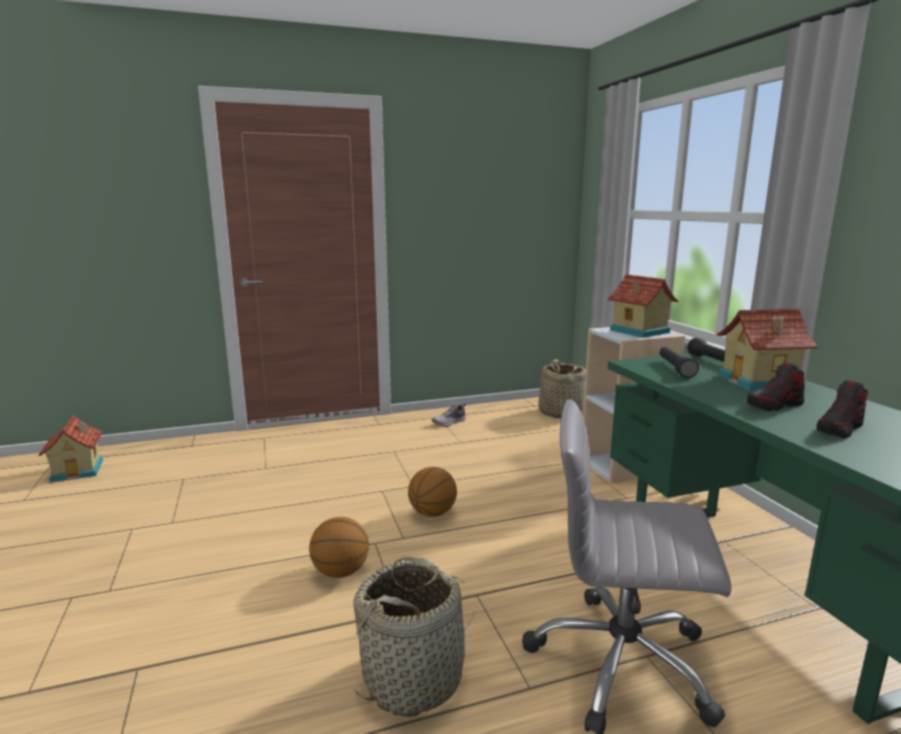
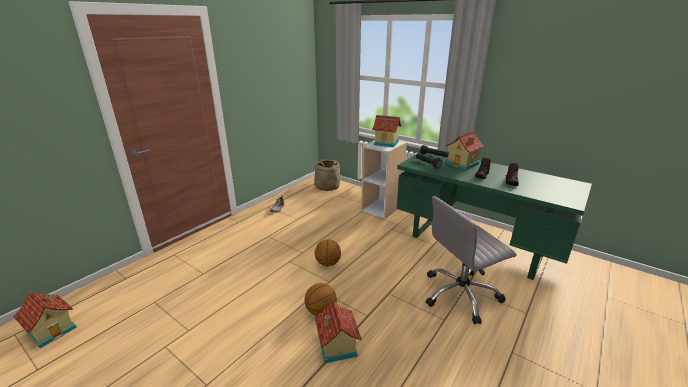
camera: 35 degrees left, 10 degrees up
basket [353,557,475,717] -> none
none -> toy house [315,300,362,363]

